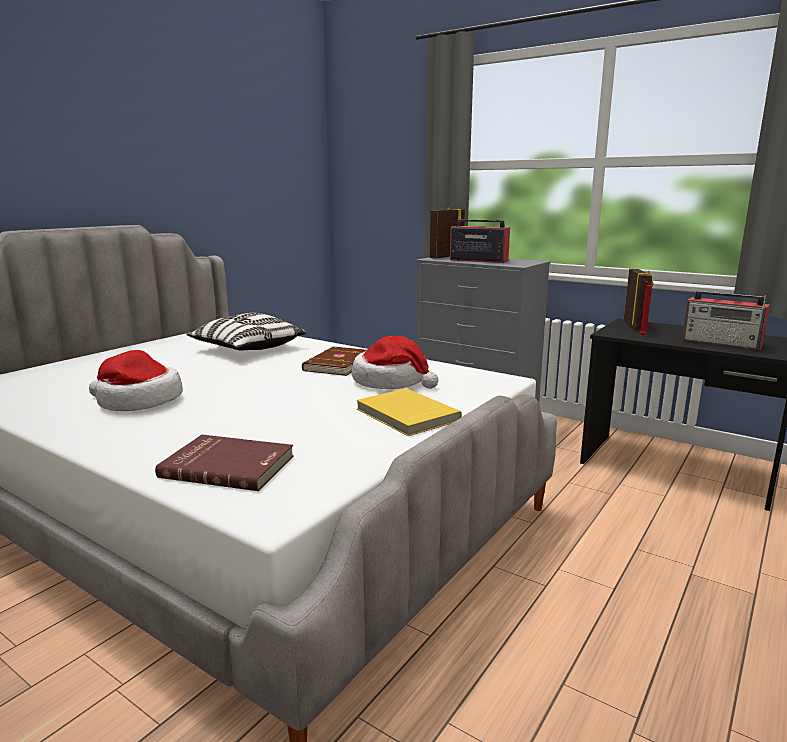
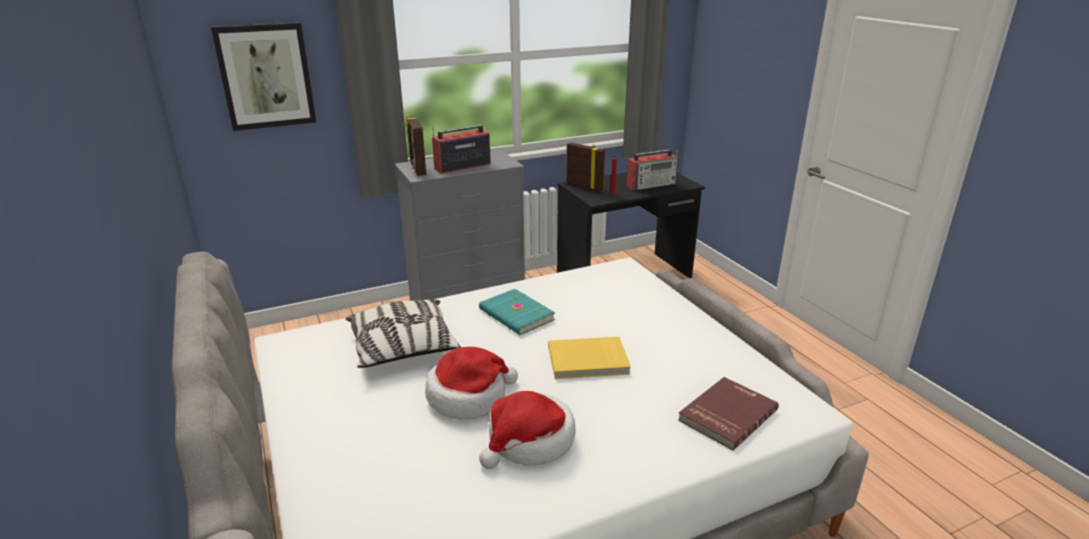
camera: 60 degrees left, 10 degrees up
brown book [302,347,367,376] -> turquoise book [479,289,555,335]
hat [352,336,439,389] -> hat moved to [425,347,518,419]
yellow book [357,388,462,436] -> yellow book moved to [548,337,631,379]
none -> picture [211,23,316,131]

